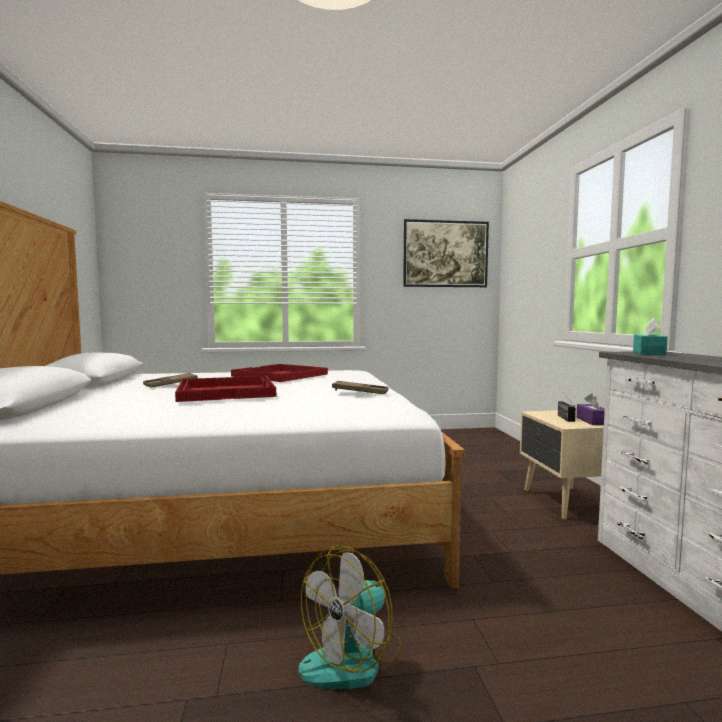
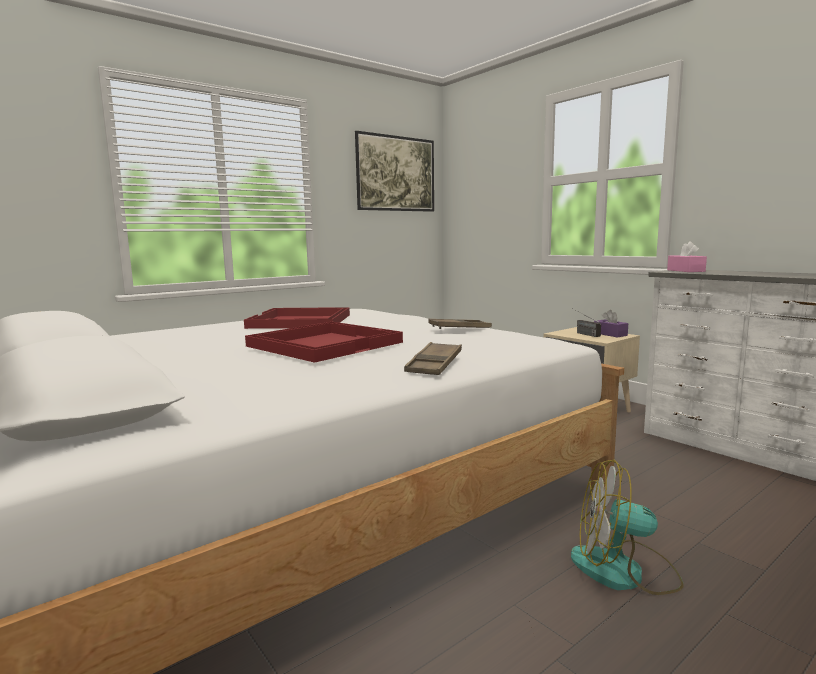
camera: 30 degrees left, 5 degrees up
brown tray [143,373,198,387] -> brown tray moved to [404,342,462,375]
fan [298,545,402,689] -> fan turned 90 degrees clockwise [571,460,684,595]
turquoise tissue box [633,318,668,355] -> pink tissue box [667,241,707,272]

